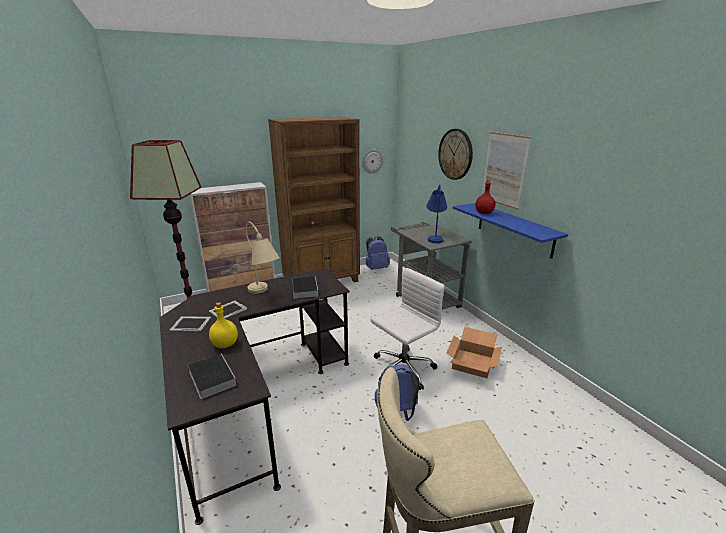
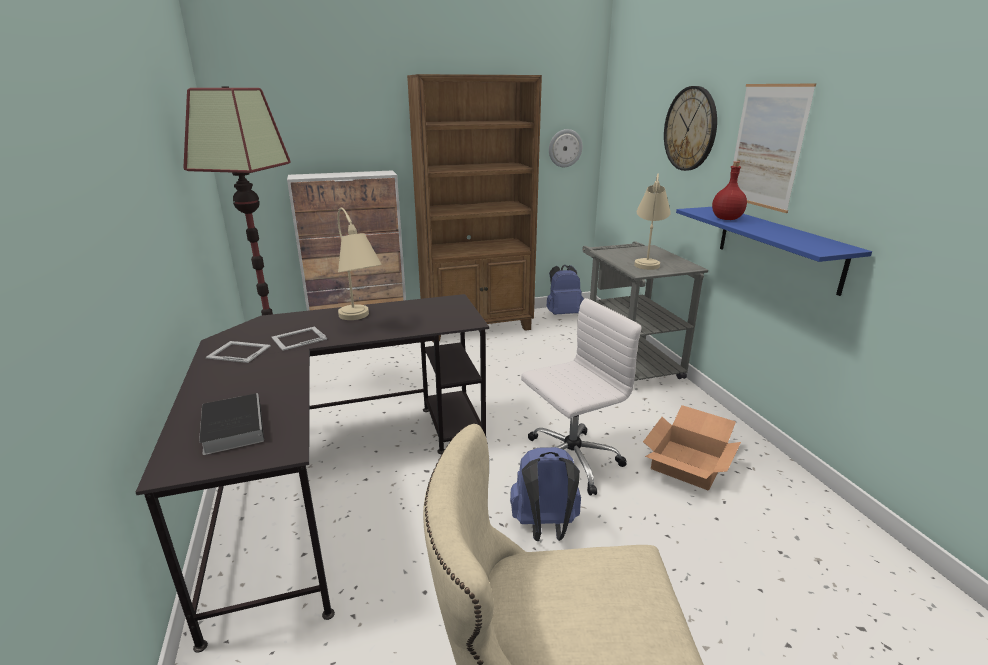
camera: 10 degrees right, 0 degrees up
yellow bottle [209,302,238,348] -> none
book [292,276,319,298] -> none
blue table lamp [426,184,447,243] -> beige table lamp [634,174,671,270]

